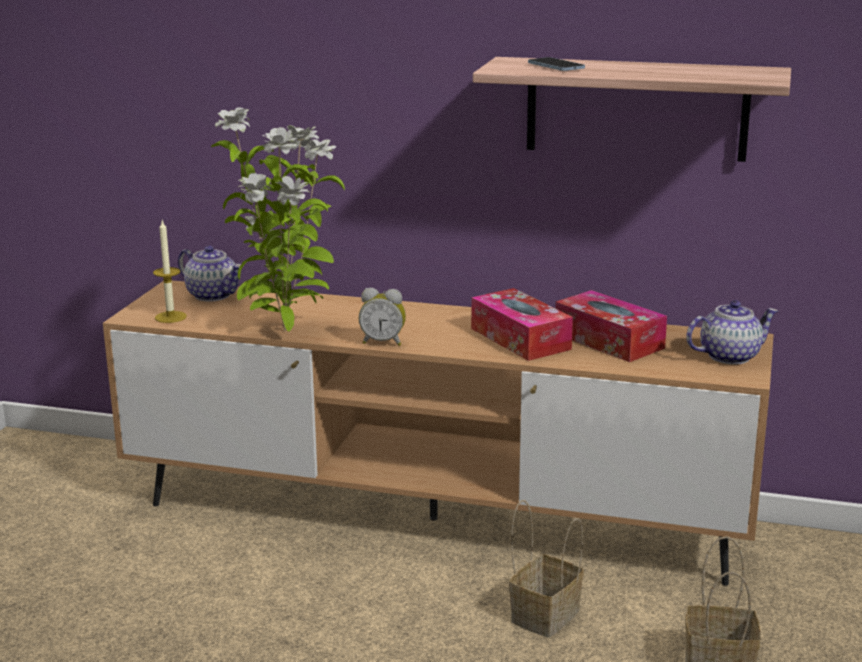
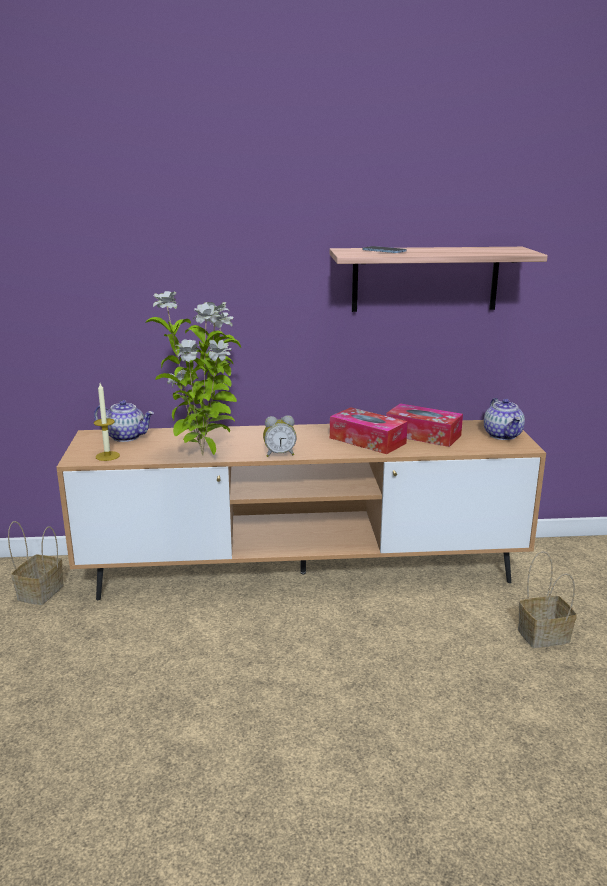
camera: 20 degrees left, 0 degrees up
basket [509,500,584,637] -> basket moved to [8,521,64,605]
teapot [686,300,778,365] -> teapot turned 120 degrees clockwise [484,398,525,440]

